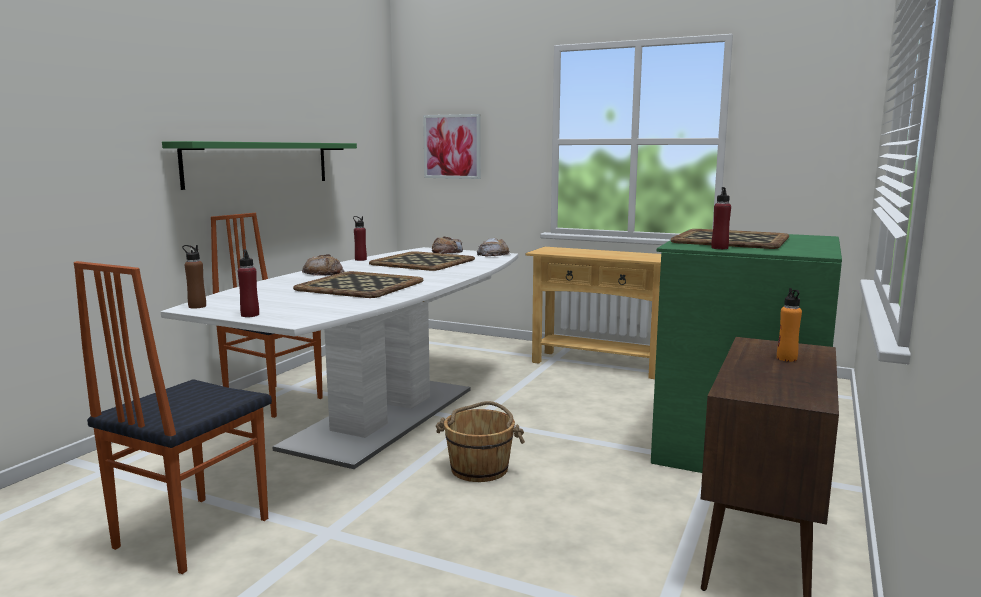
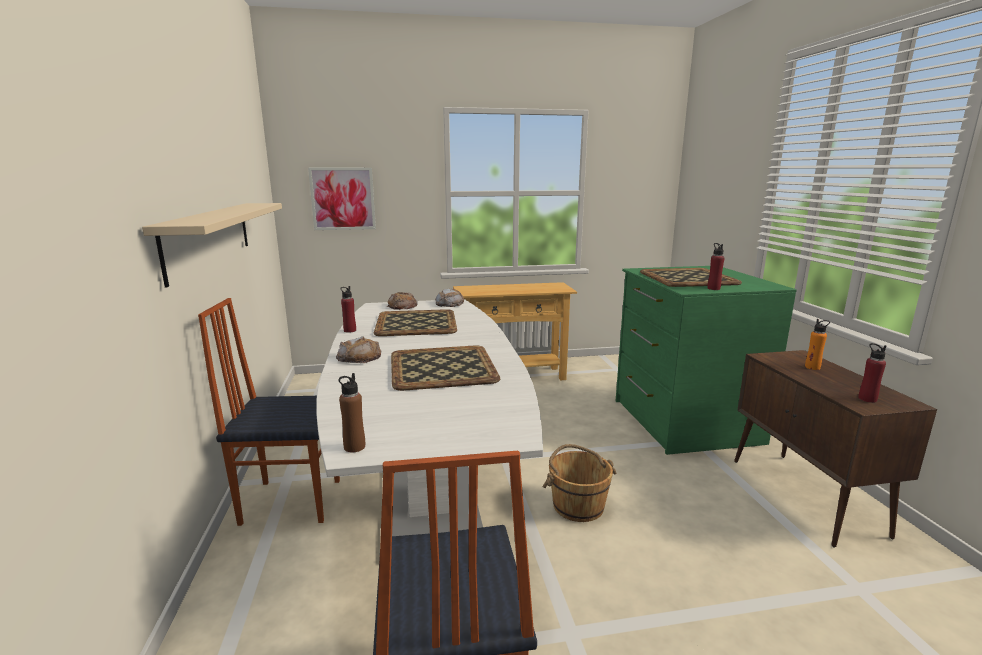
camera: 35 degrees left, 5 degrees up
green shelf [162,141,357,190] -> beige shelf [142,203,282,287]
red bottle [238,249,259,317] -> red bottle moved to [858,343,886,403]

